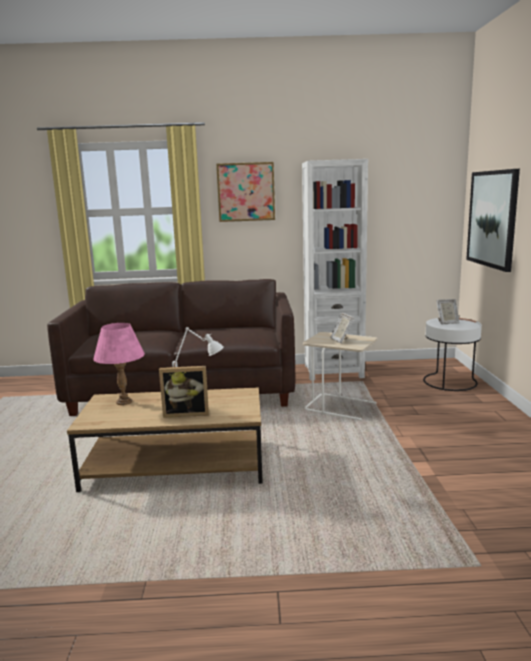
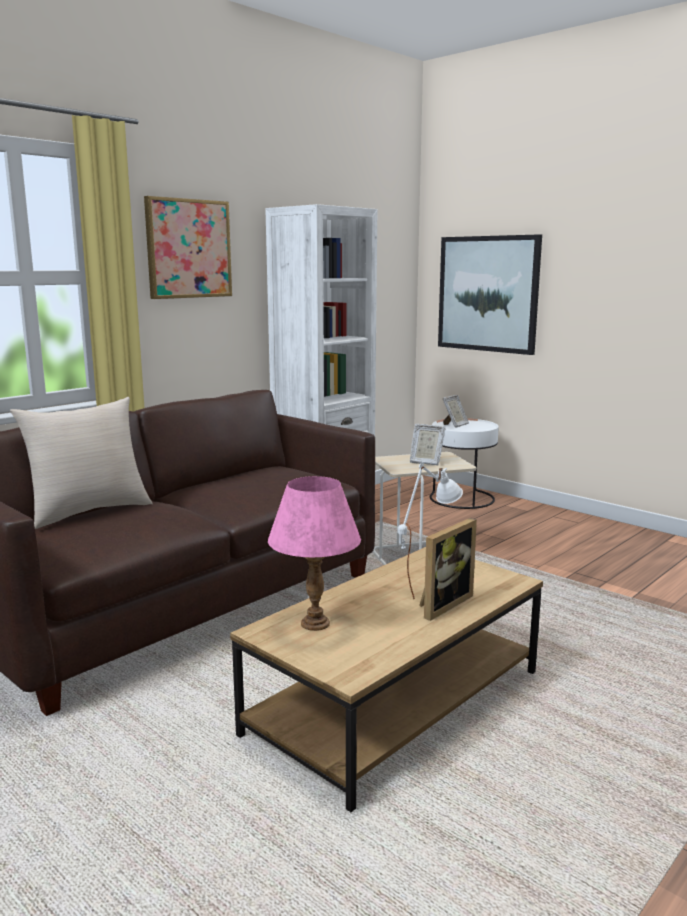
camera: 45 degrees left, 0 degrees up
none -> beige pillow [10,397,153,529]

